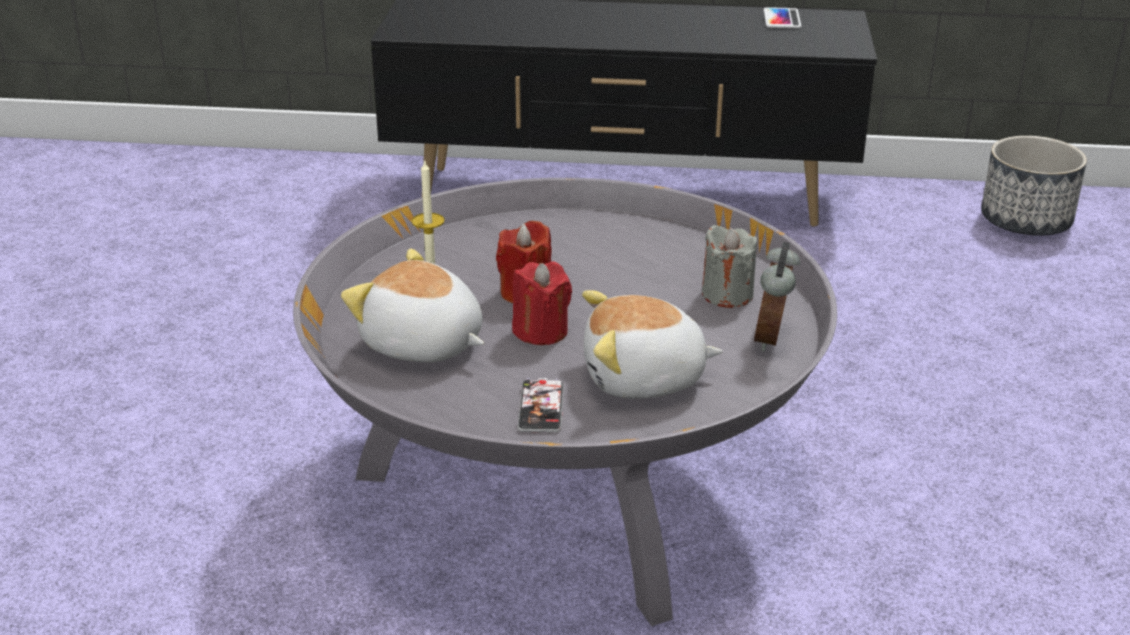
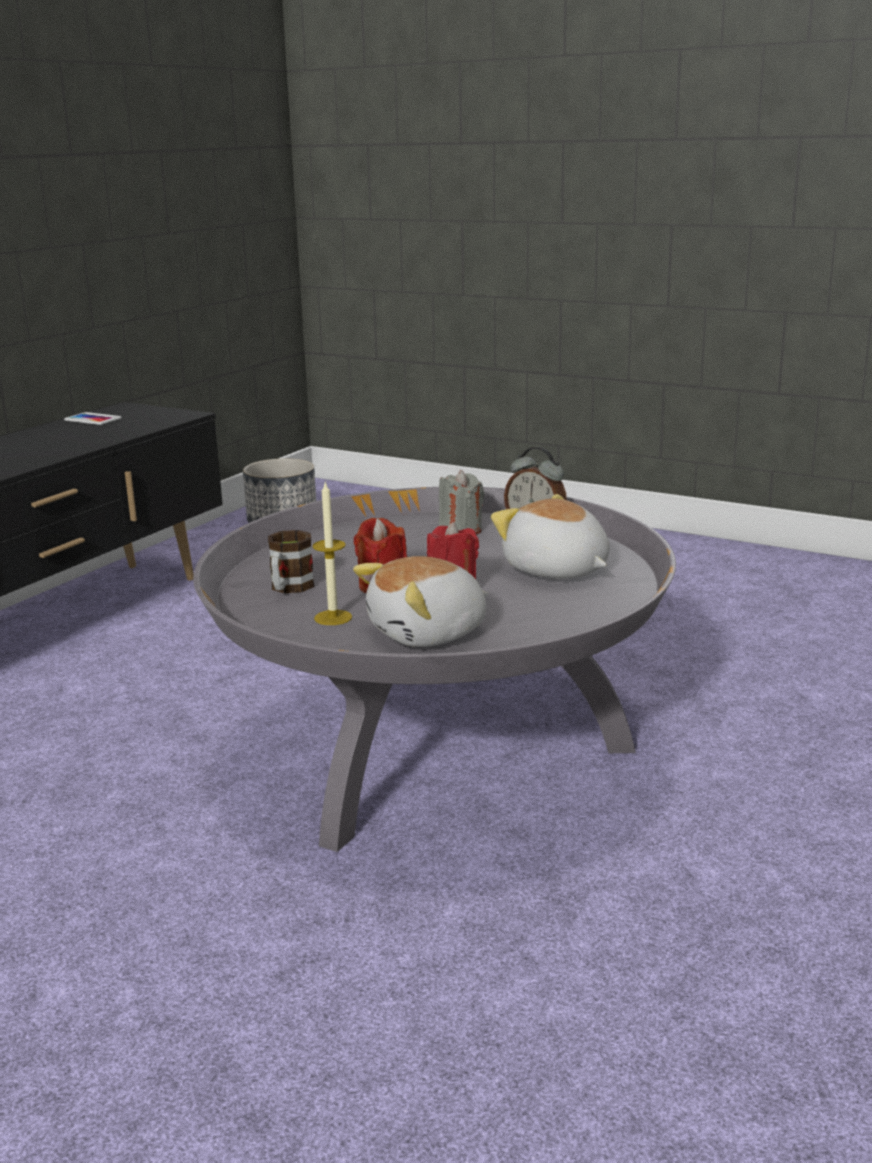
camera: 65 degrees left, 10 degrees down
phone [517,378,564,433] -> none
plush toy [582,290,723,399] -> plush toy turned 120 degrees clockwise [491,494,610,579]
none -> mug [268,530,314,593]

